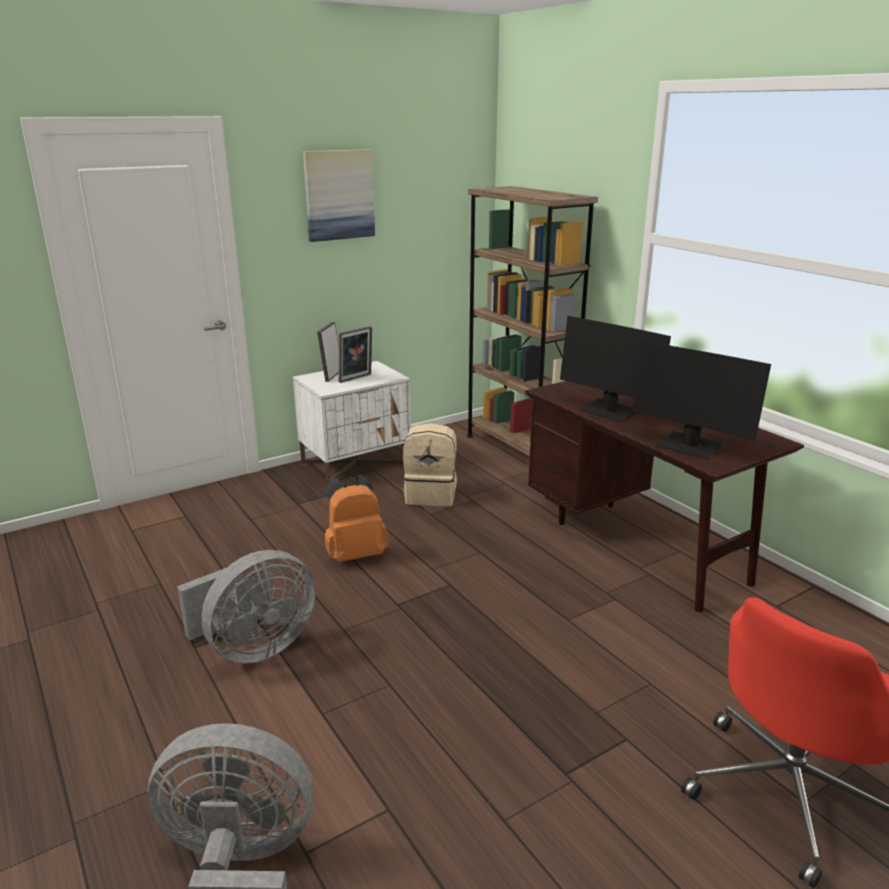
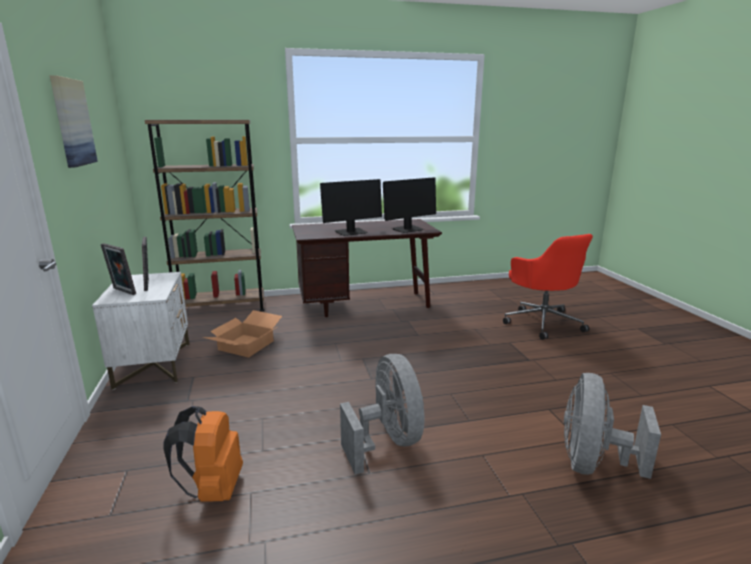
camera: 70 degrees left, 5 degrees down
orange backpack [325,475,388,562] -> orange backpack moved to [163,406,243,502]
beige backpack [403,423,457,506] -> cardboard box [202,310,282,358]

